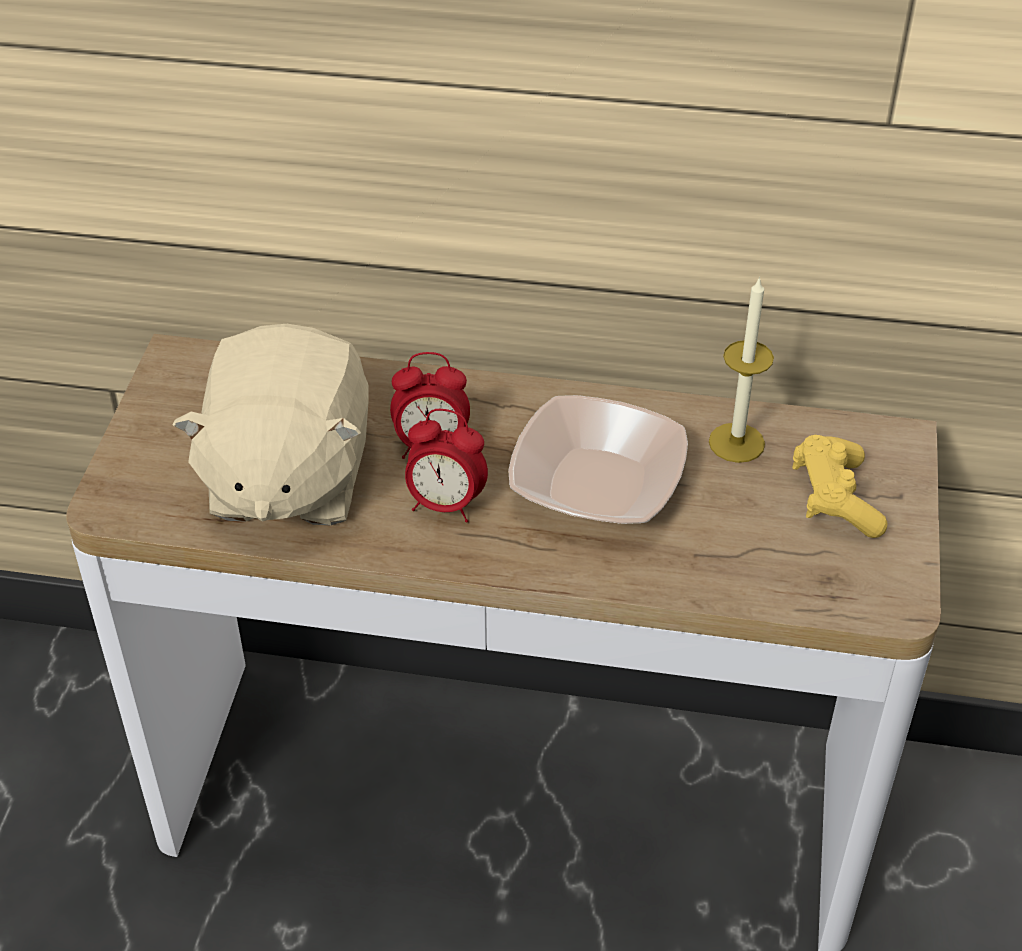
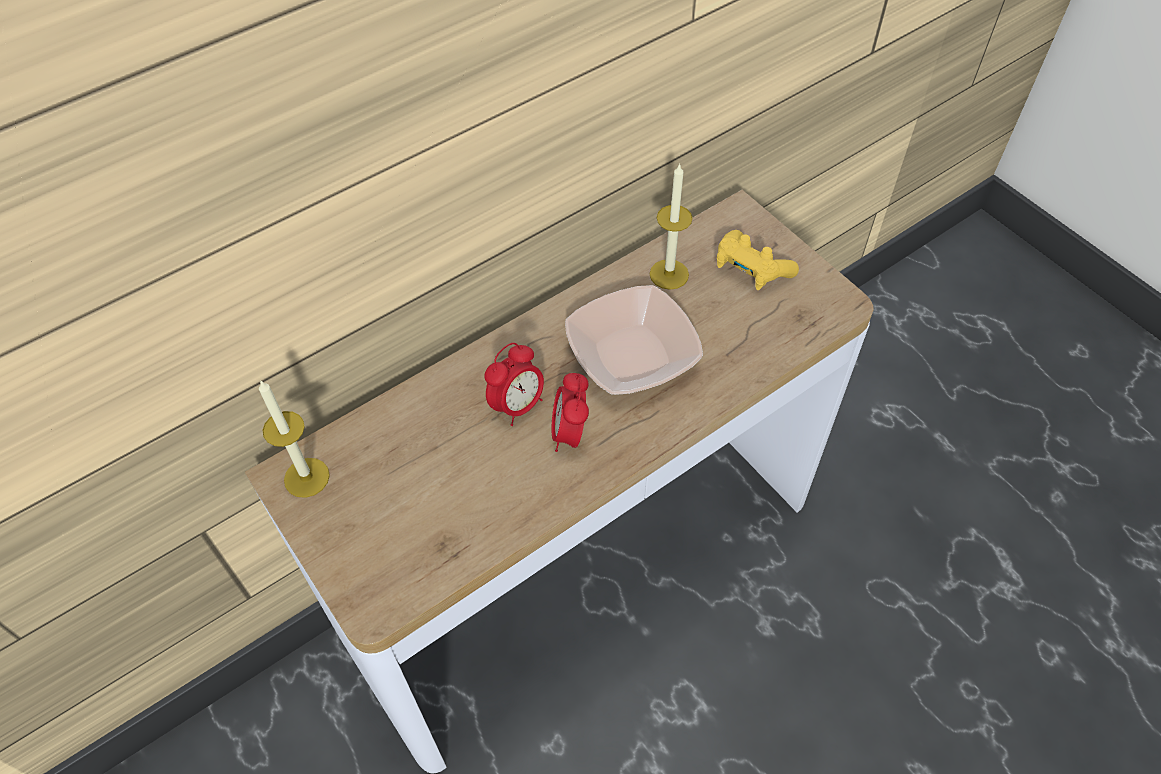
camera: 45 degrees left, 10 degrees up
beige plush toy [172,324,369,525] -> none
alarm clock [405,409,488,523] -> alarm clock turned 120 degrees clockwise [551,373,589,452]
none -> candle [259,380,330,498]

